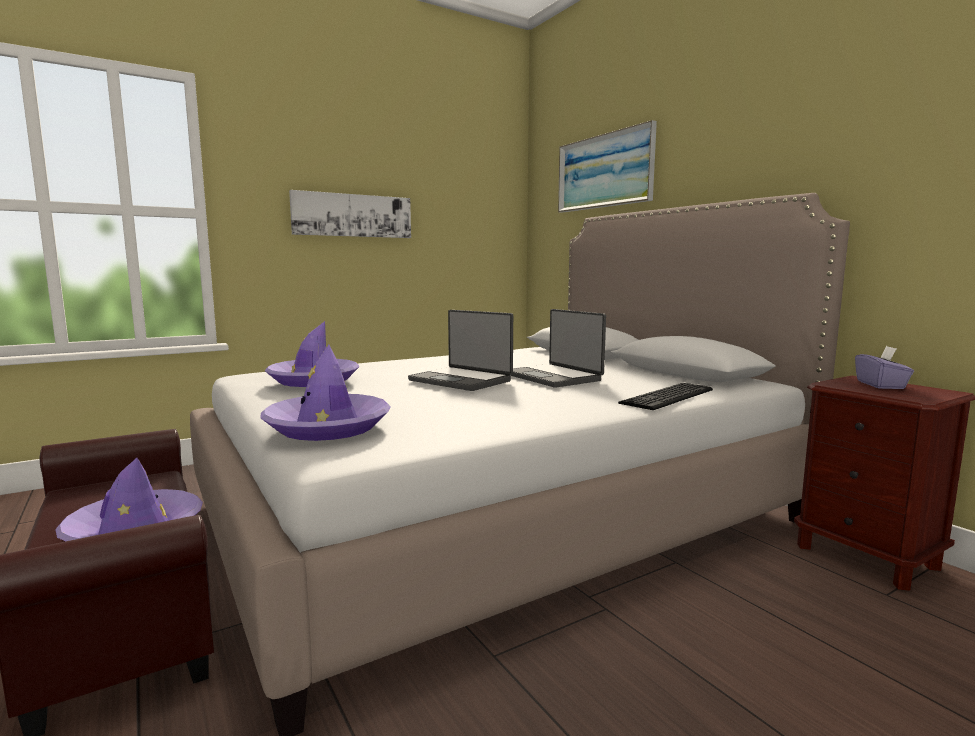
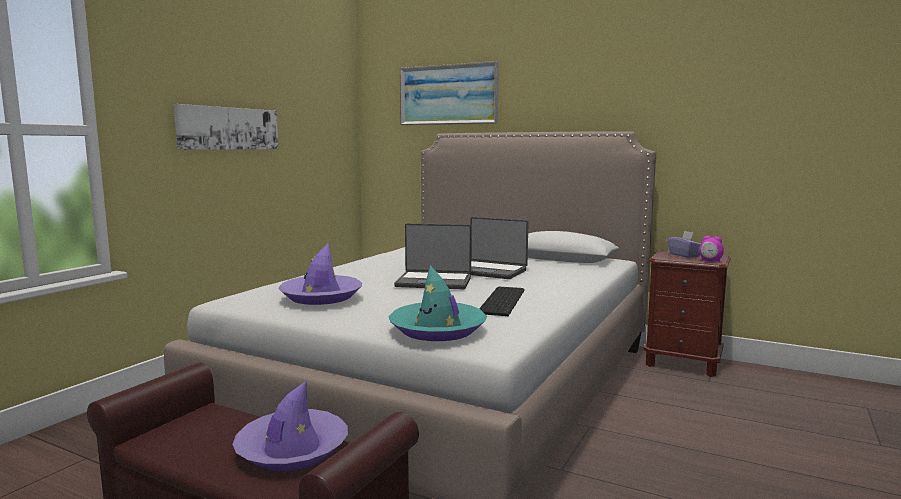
camera: 30 degrees left, 0 degrees up
purple hat [261,345,391,441] -> turquoise hat [389,265,487,341]
keyboard [618,383,713,410] -> keyboard moved to [479,287,525,316]
none -> alarm clock [699,236,724,262]

